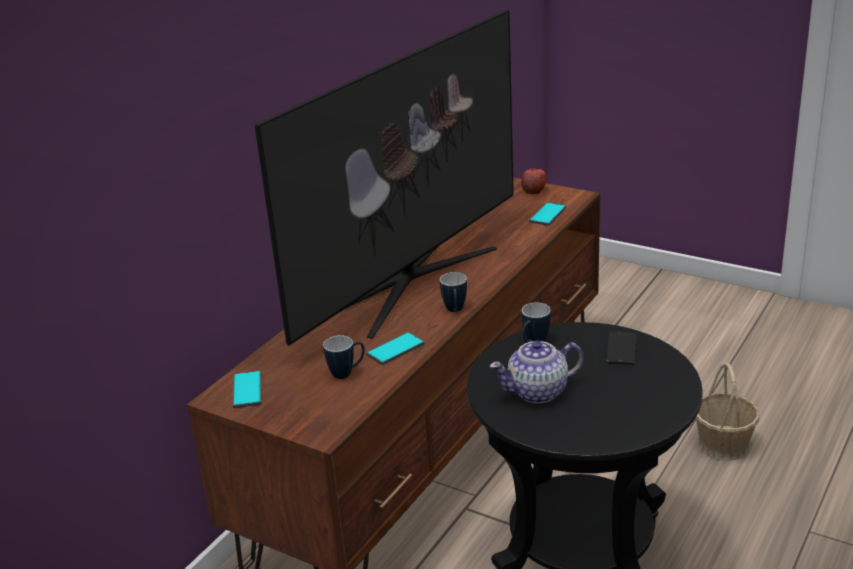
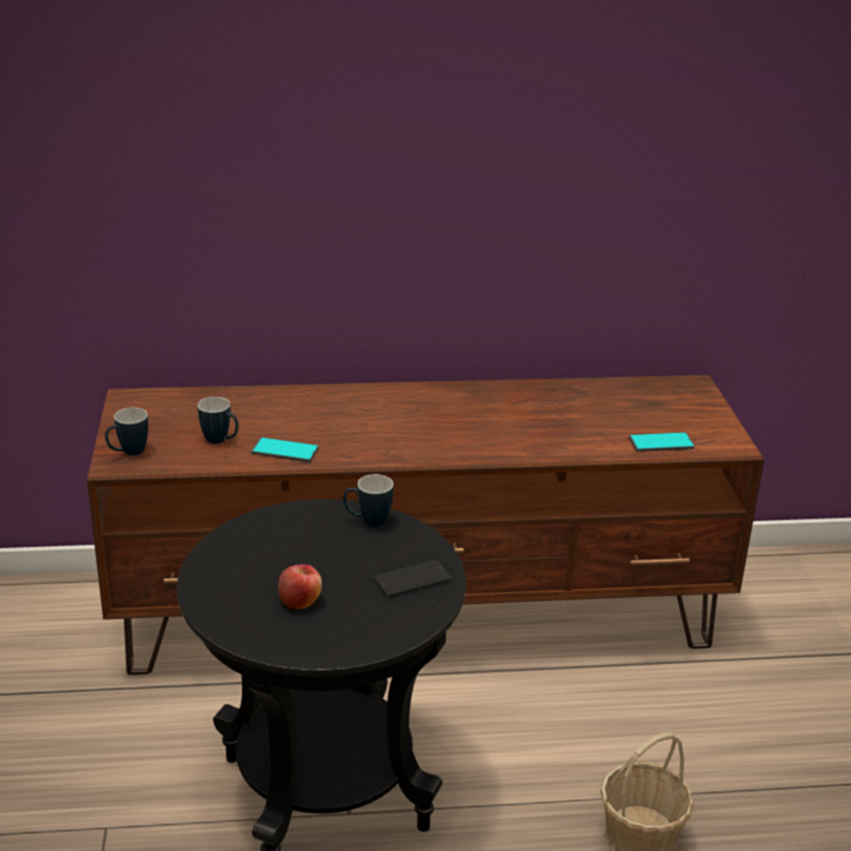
camera: 50 degrees right, 0 degrees up
phone [233,371,262,408] -> none
television [255,10,514,345] -> none
mug [440,272,467,312] -> mug moved to [105,407,148,456]
teapot [490,341,583,404] -> none
apple [521,169,547,194] -> apple moved to [278,564,322,610]

